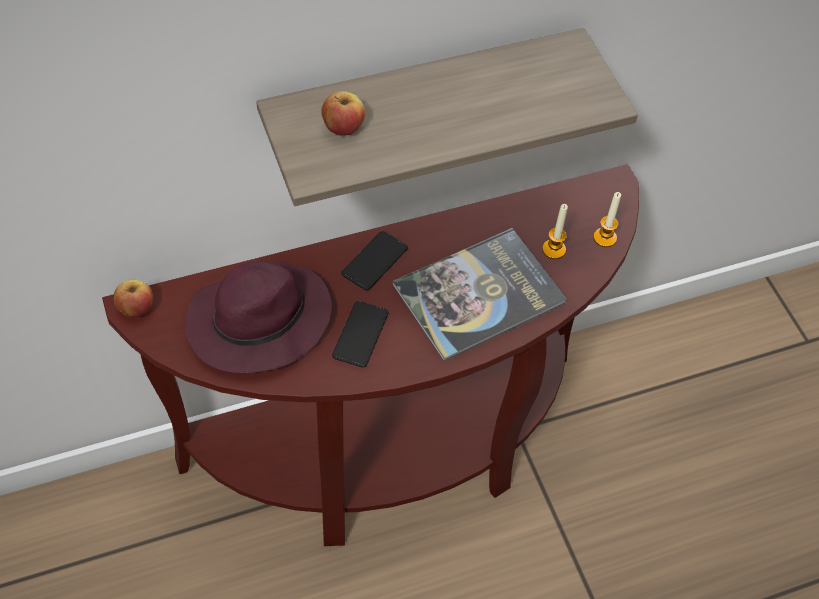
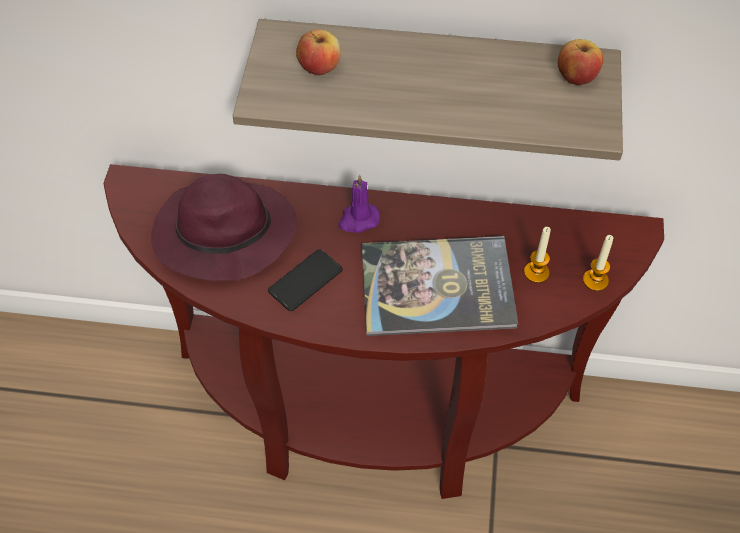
camera: 30 degrees right, 0 degrees up
apple [114,279,153,318] -> apple moved to [558,39,604,85]
phone [341,231,408,290] -> purple candle [338,175,380,233]

